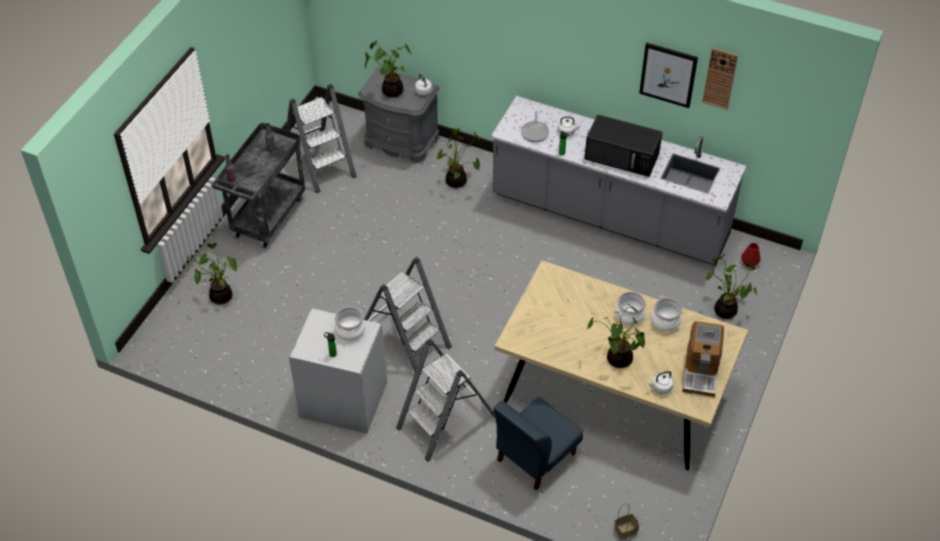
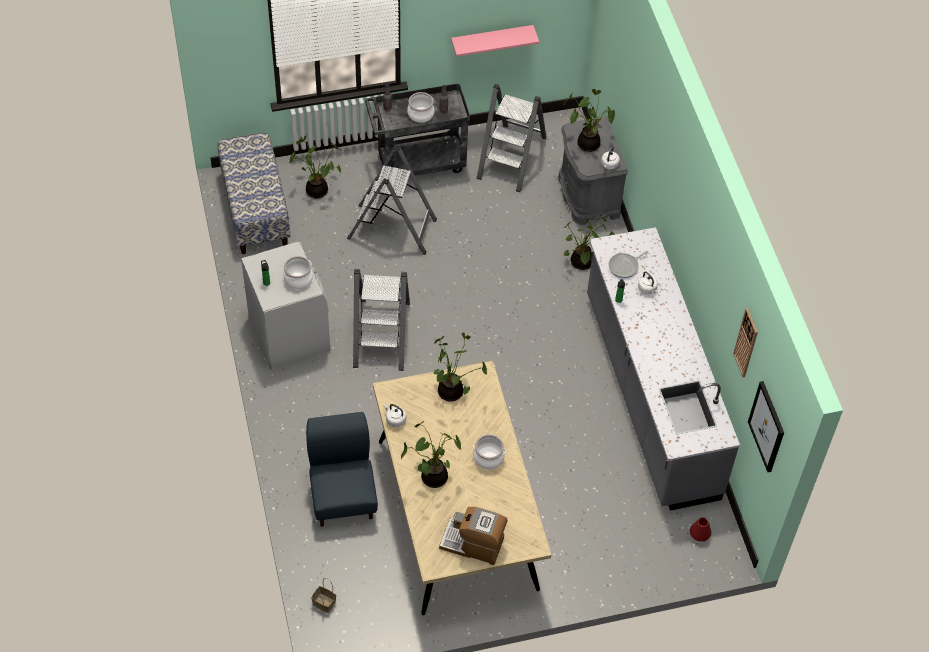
camera: 50 degrees right, 5 degrees up
grey step ladder [396,339,495,462] -> grey step ladder moved to [347,145,437,255]
blue chair [493,397,583,491] -> blue chair turned 75 degrees clockwise [306,412,378,527]
black microwave [584,114,663,177] -> none
picture [639,43,698,108] -> picture moved to [748,381,784,472]
white kettle [648,371,674,395] -> white kettle moved to [383,404,406,427]
cooking pot [651,298,682,332] -> cooking pot moved to [407,92,435,123]
coffee machine [682,321,724,397] -> coffee machine turned 45 degrees clockwise [439,507,508,565]
potted plant [706,254,757,319] -> potted plant moved to [433,332,487,402]
none -> bench [218,132,290,254]
none -> pink shelf [451,25,539,57]

